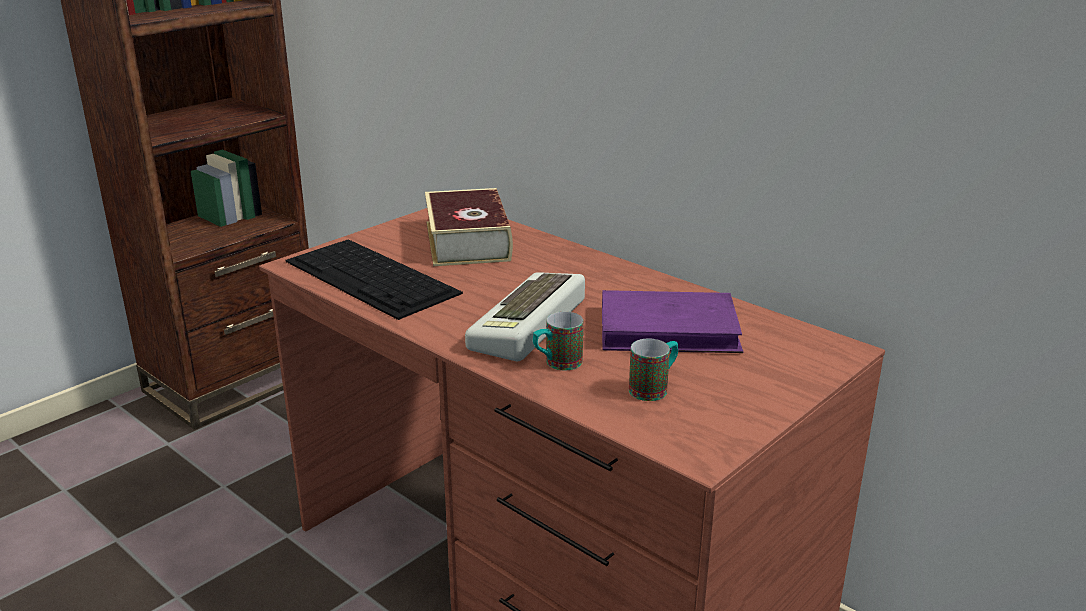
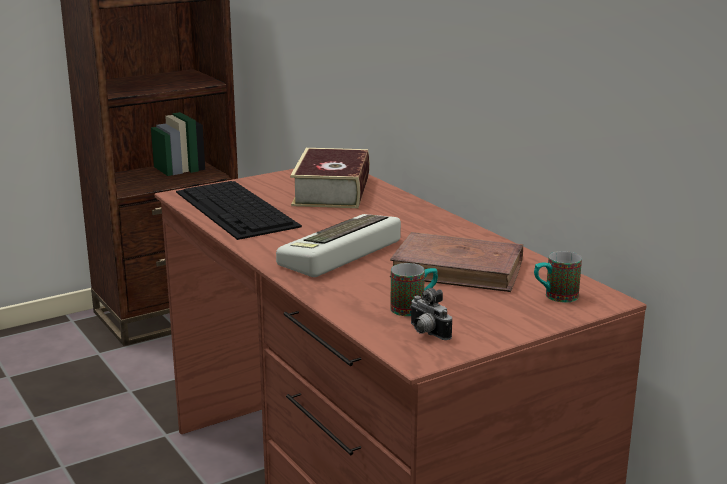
camera: 15 degrees right, 5 degrees down
mug [533,312,583,370] -> mug moved to [534,251,582,303]
purple book [602,290,743,353] -> brown book [390,232,523,292]
none -> camera [410,288,452,340]

